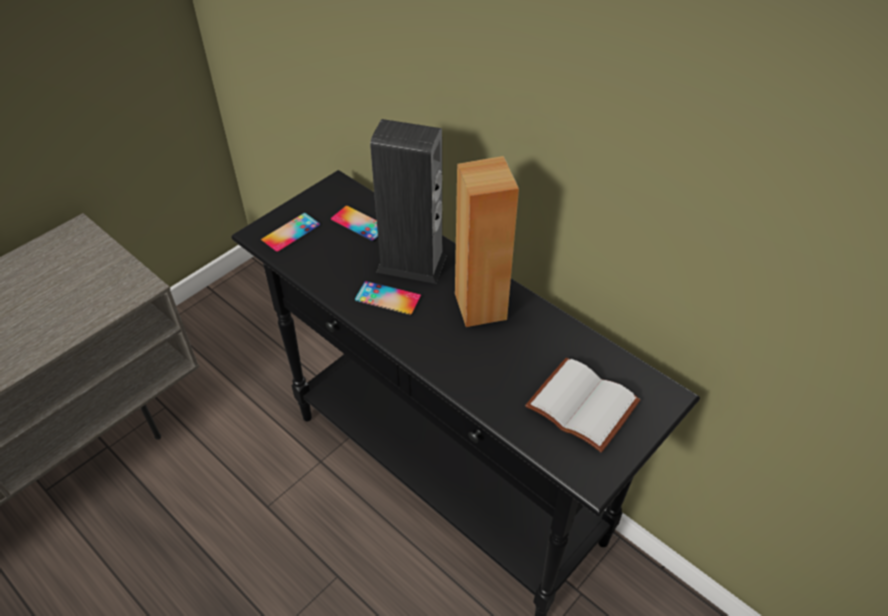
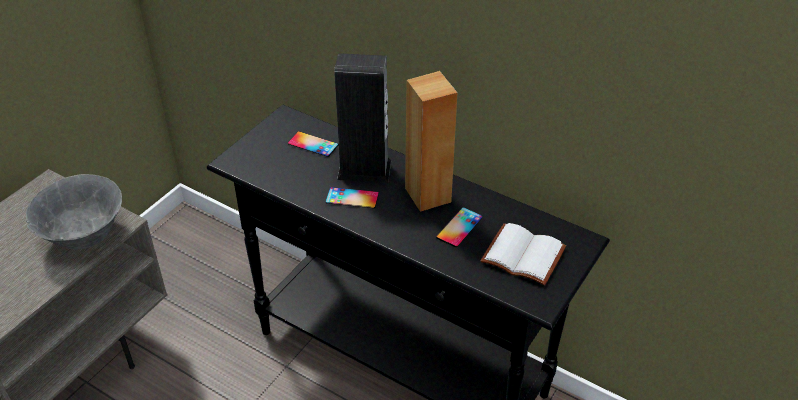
camera: 10 degrees left, 5 degrees down
phone [261,213,320,253] -> phone moved to [436,207,483,247]
none -> grey bowl [26,174,122,250]

